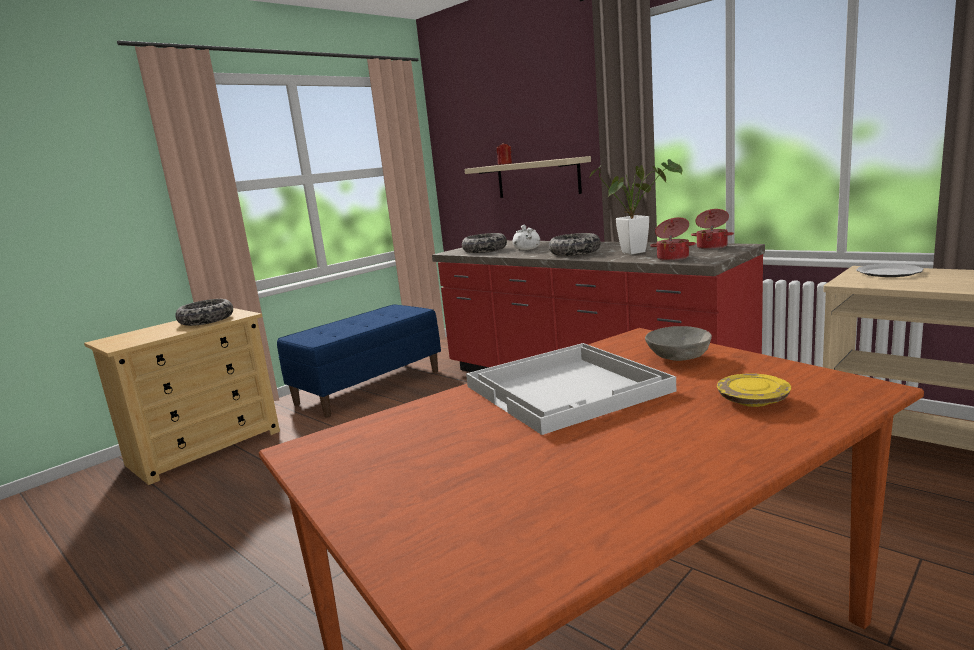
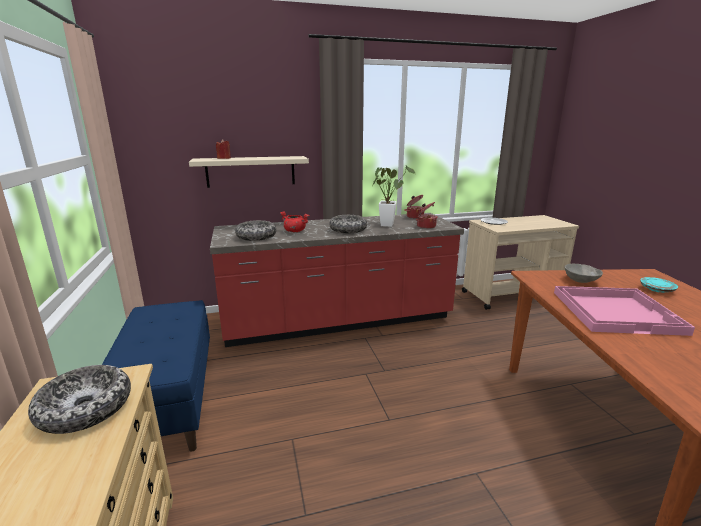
camera: 60 degrees left, 5 degrees up
white tray [466,343,676,435] -> pink tray [554,286,695,336]
white cooking pot [513,225,540,250] -> red cooking pot [280,212,309,232]
yellow plate [717,373,791,407] -> turquoise plate [640,277,678,293]

